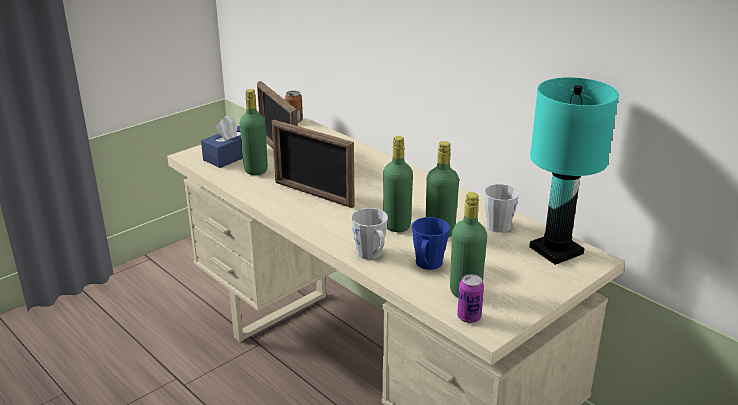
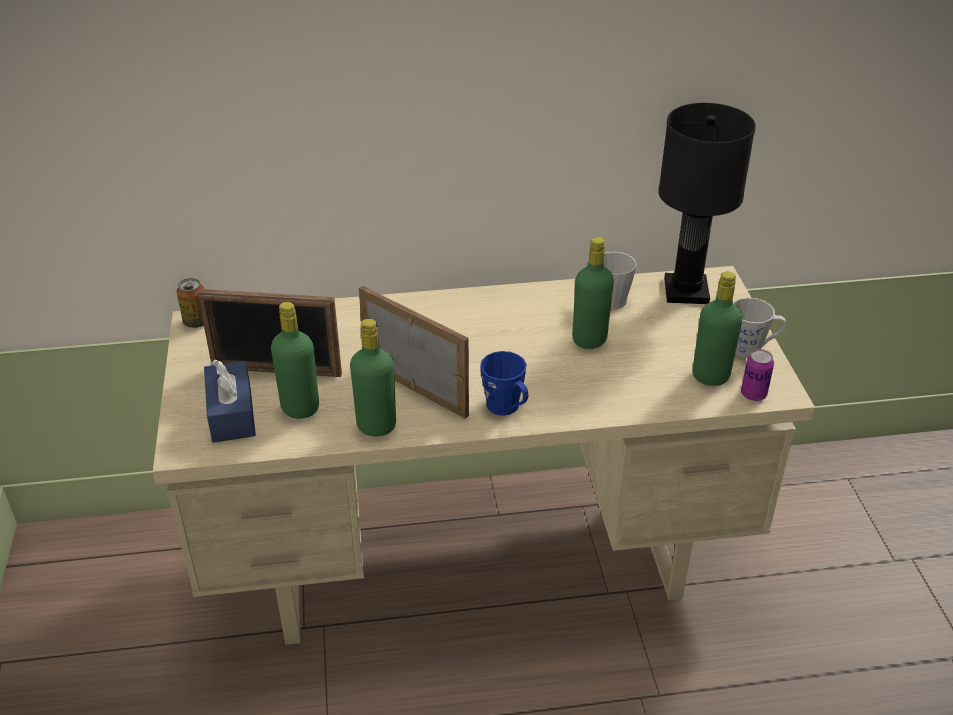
camera: 55 degrees left, 10 degrees up
picture frame [272,120,355,208] -> picture frame turned 120 degrees counterclockwise [359,286,469,419]
grey mug [351,208,388,260] -> grey mug moved to [733,298,786,358]
green bottle [383,136,413,232] -> green bottle moved to [350,319,396,437]
blue mug [412,217,450,270] -> blue mug moved to [480,351,528,416]
turquoise table lamp [529,77,619,265] -> black table lamp [658,103,756,304]

